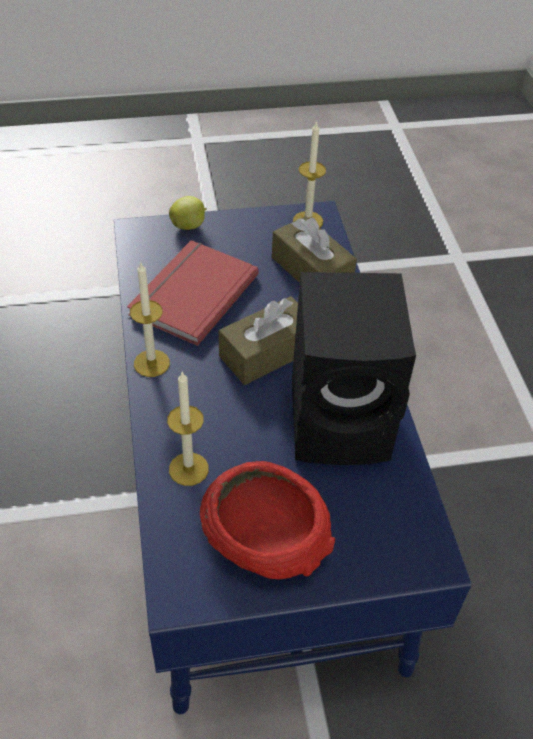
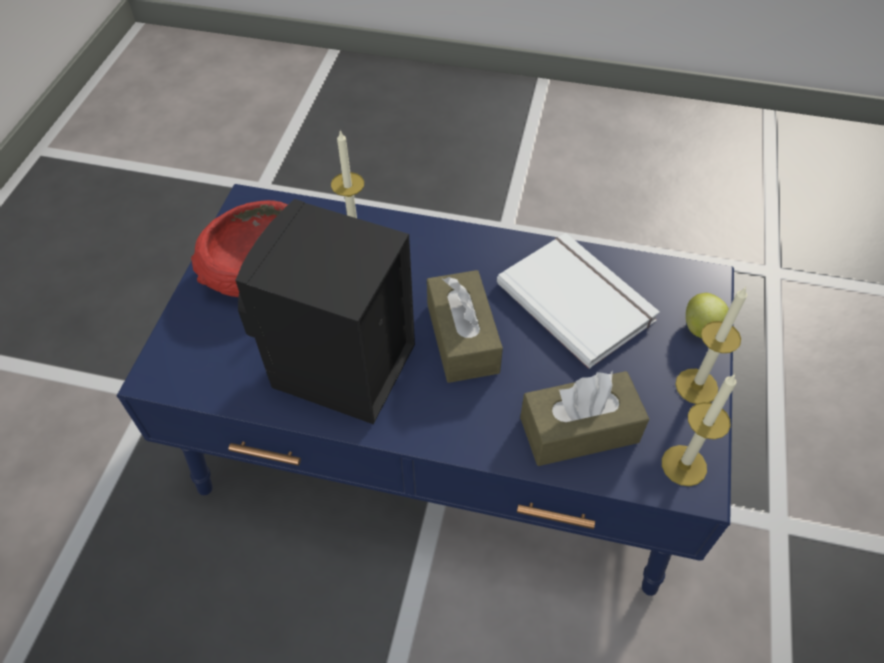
camera: 115 degrees right, 5 degrees up
red book [127,240,259,346] -> white book [497,233,660,369]
candle [130,263,170,377] -> candle moved to [675,287,747,404]

